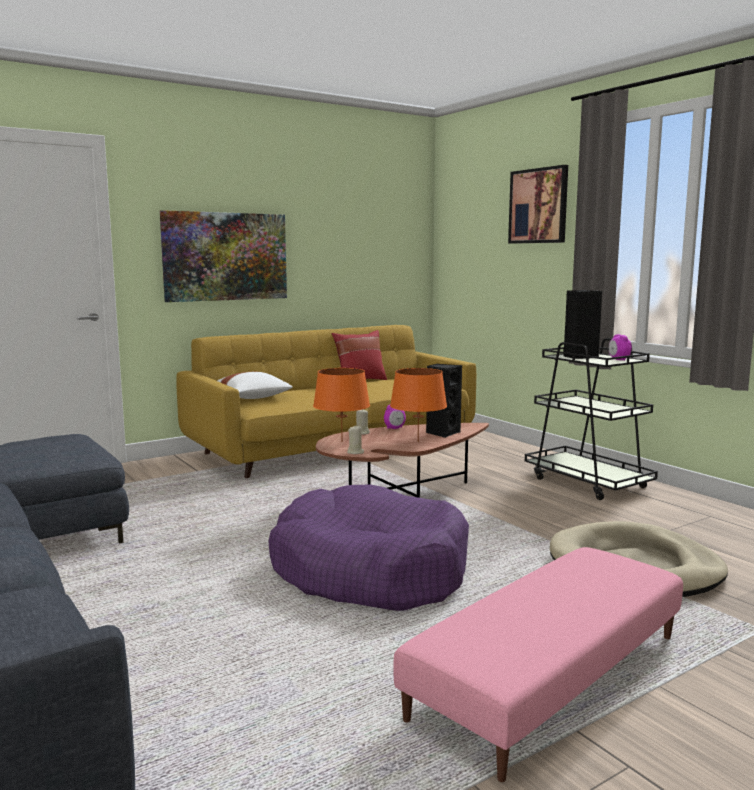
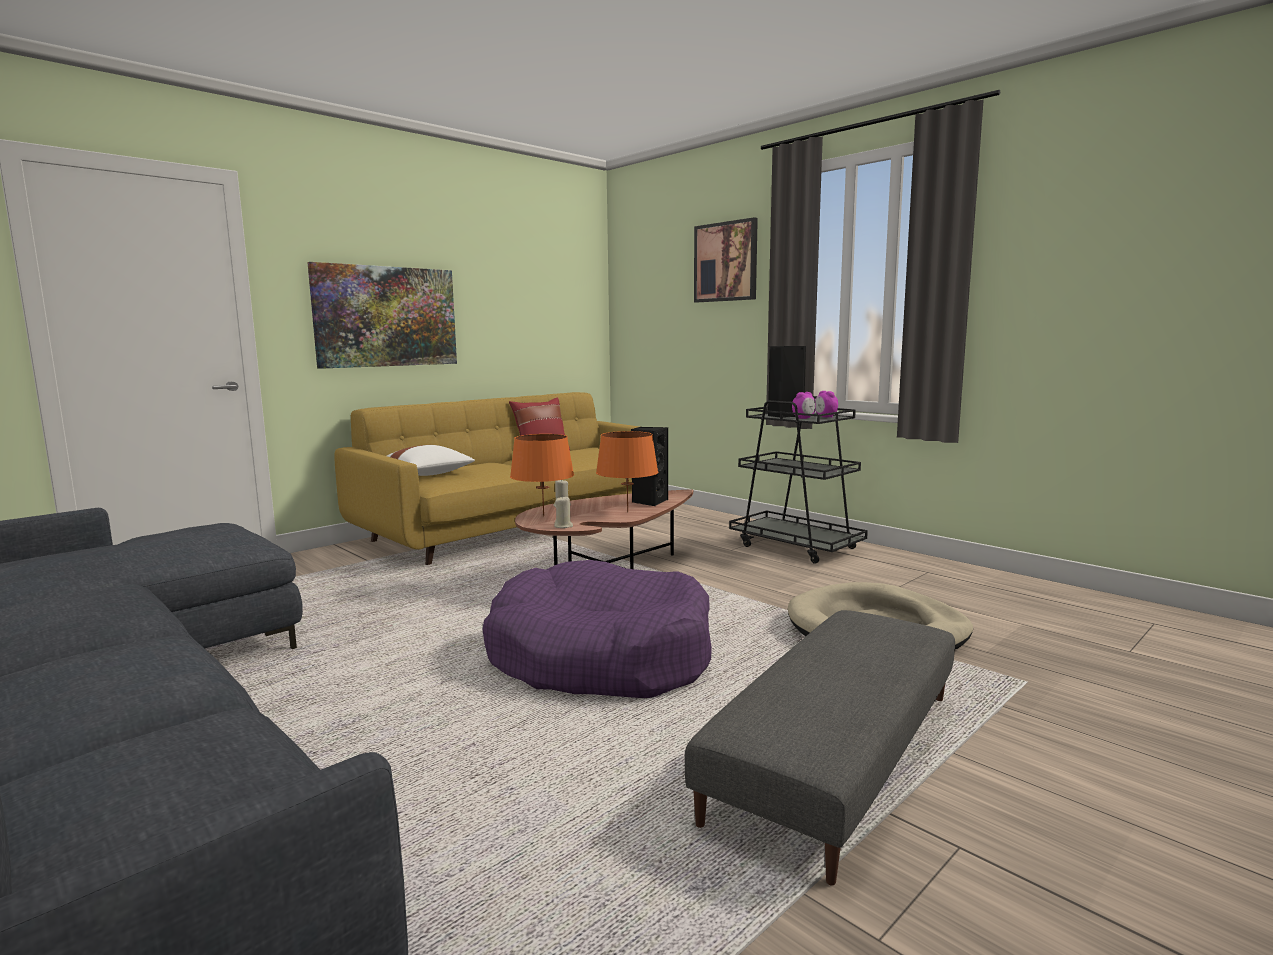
camera: 10 degrees left, 0 degrees up
alarm clock [384,405,406,429] -> alarm clock moved to [792,392,816,419]
pink ottoman [393,547,683,782] -> grey ottoman [685,610,955,885]

